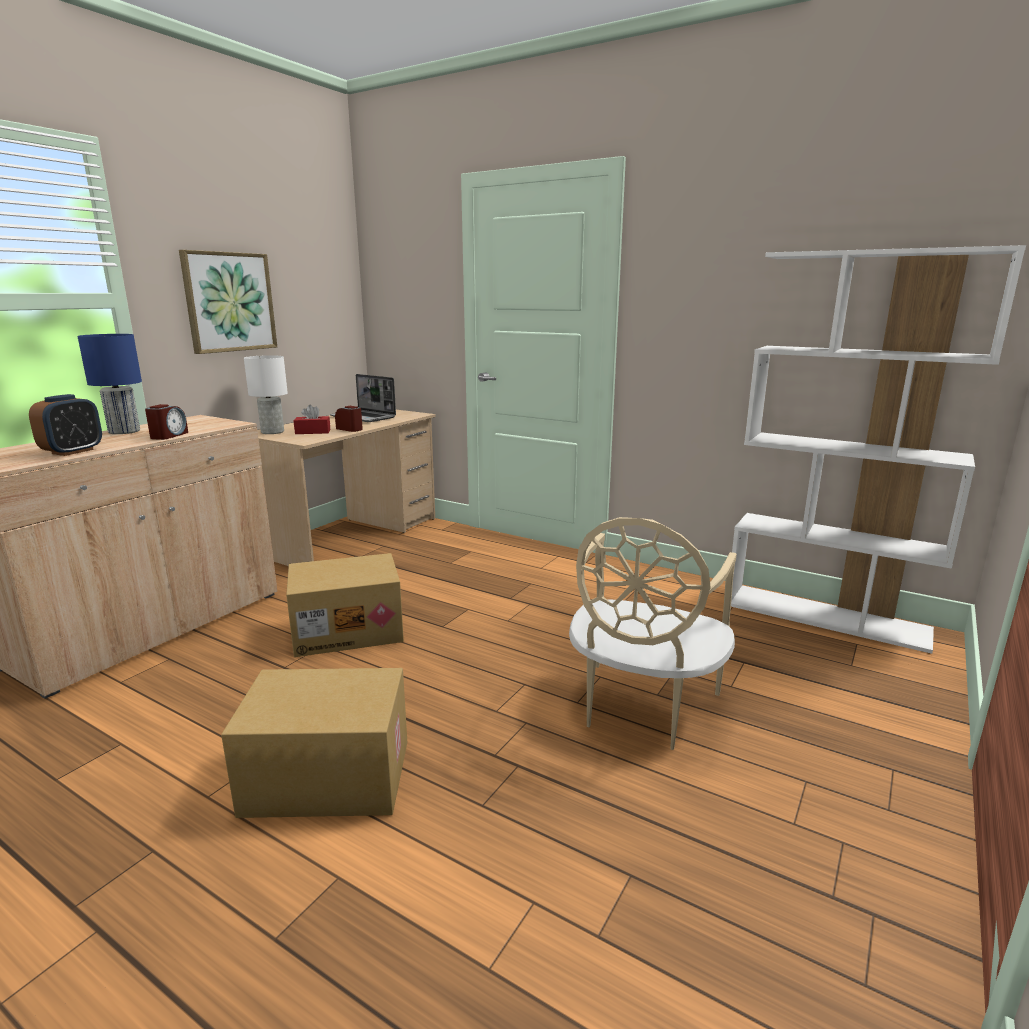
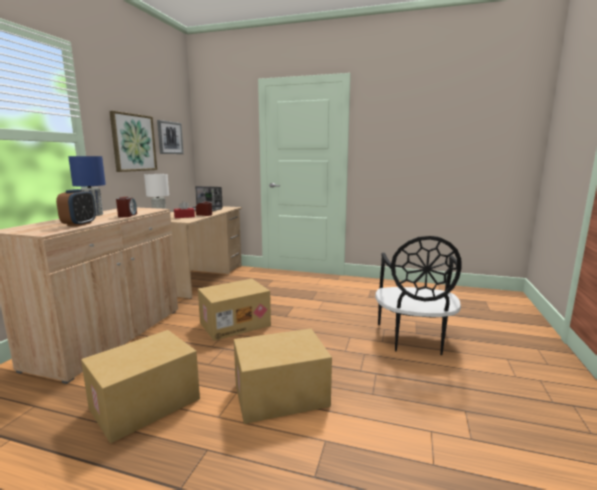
camera: 15 degrees left, 5 degrees down
beige chair [569,517,737,750] -> black chair [375,236,462,355]
white bookcase [731,245,1026,654] -> none
none -> cardboard box [81,330,200,444]
none -> picture [157,120,184,154]

